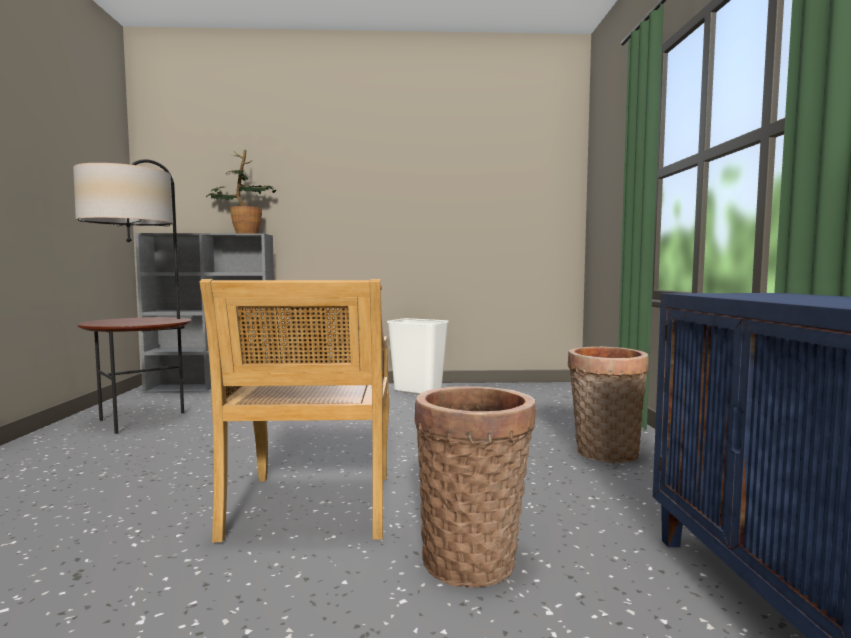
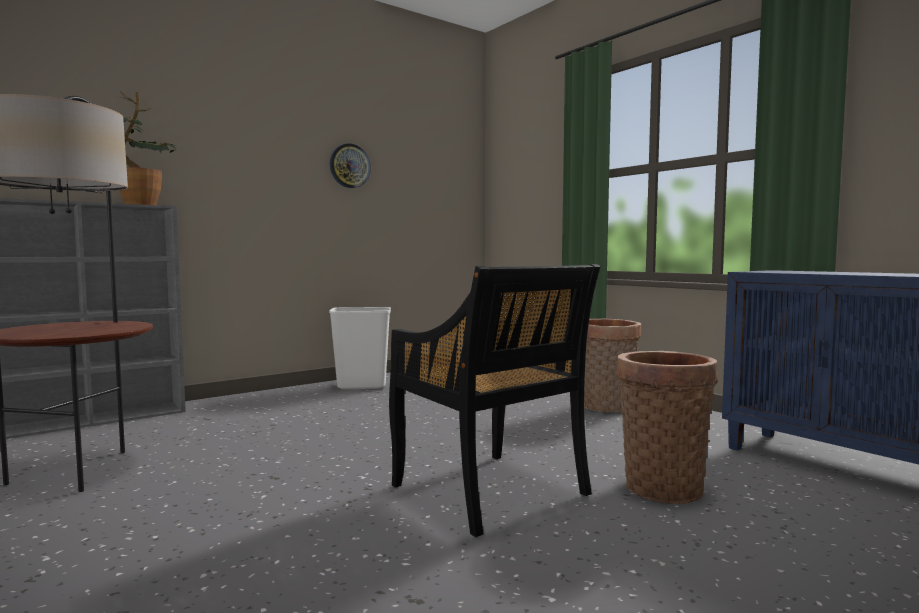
camera: 35 degrees left, 0 degrees up
beige chair [199,279,389,543] -> black chair [389,264,600,537]
none -> wall clock [330,143,371,188]

